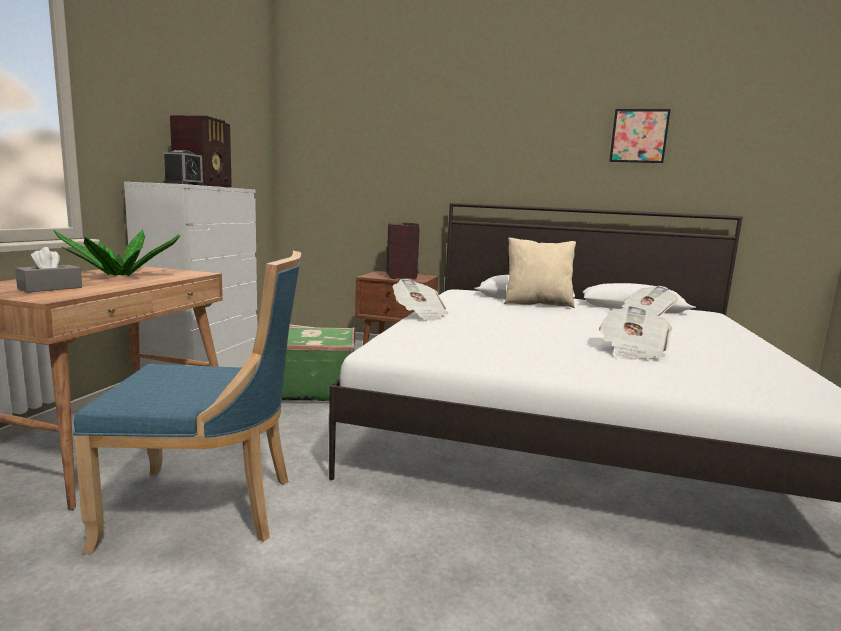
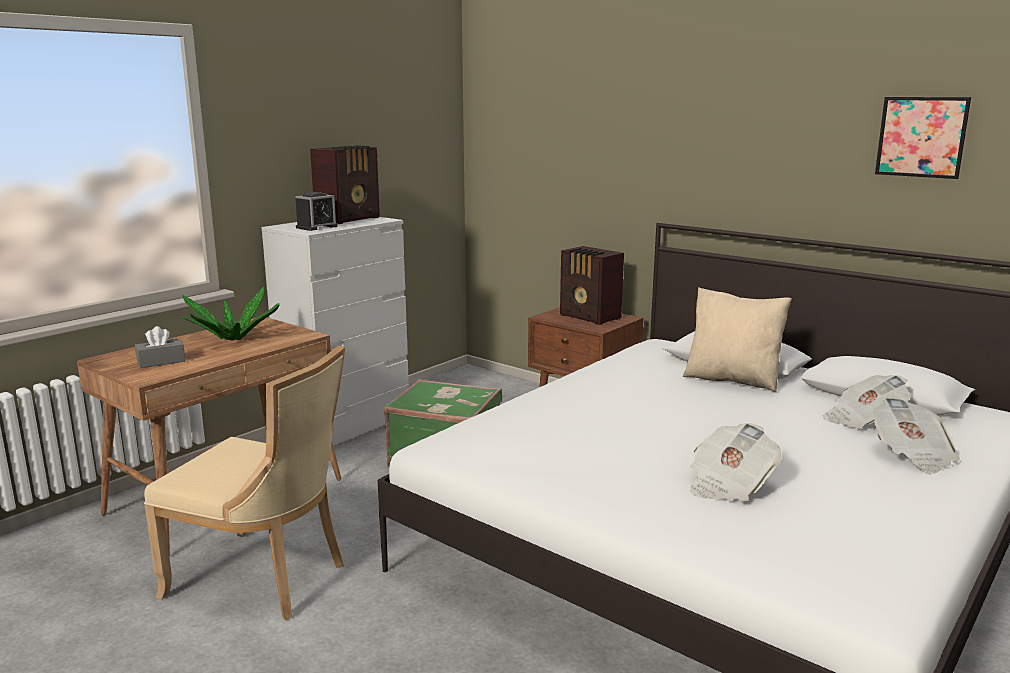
camera: 25 degrees right, 5 degrees up
blue chair [73,251,301,553] -> beige chair [144,345,345,620]
radio [387,223,420,280] -> radio turned 120 degrees clockwise [560,246,624,325]
newspaper [392,279,448,321] -> newspaper moved to [872,396,960,475]

